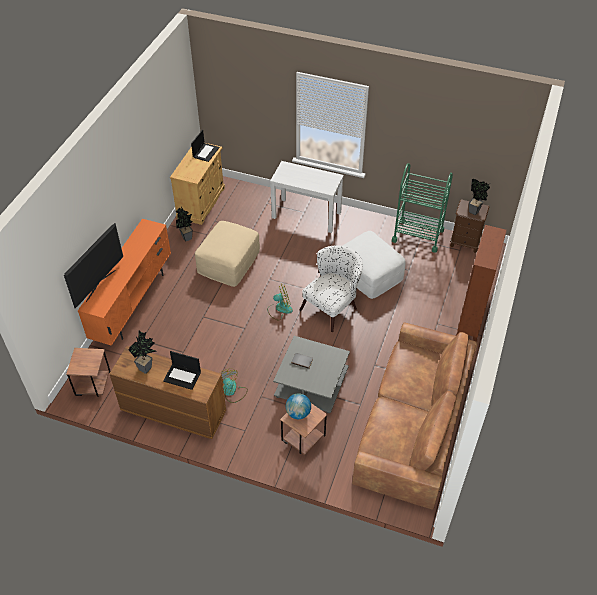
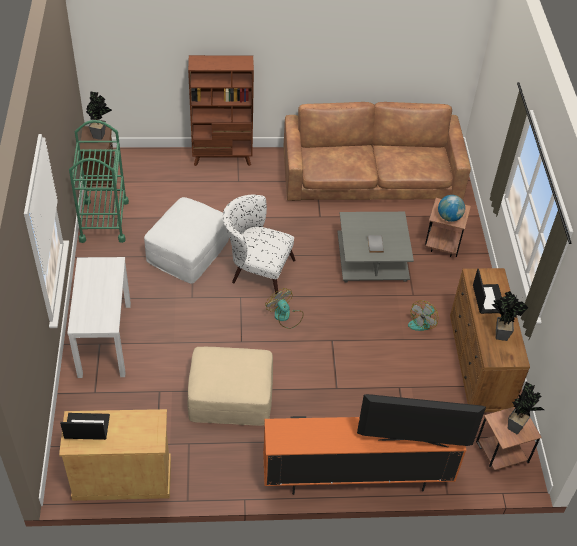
camera: 115 degrees left, 0 degrees up
potted plant [175,207,193,242] -> potted plant moved to [508,382,544,434]

